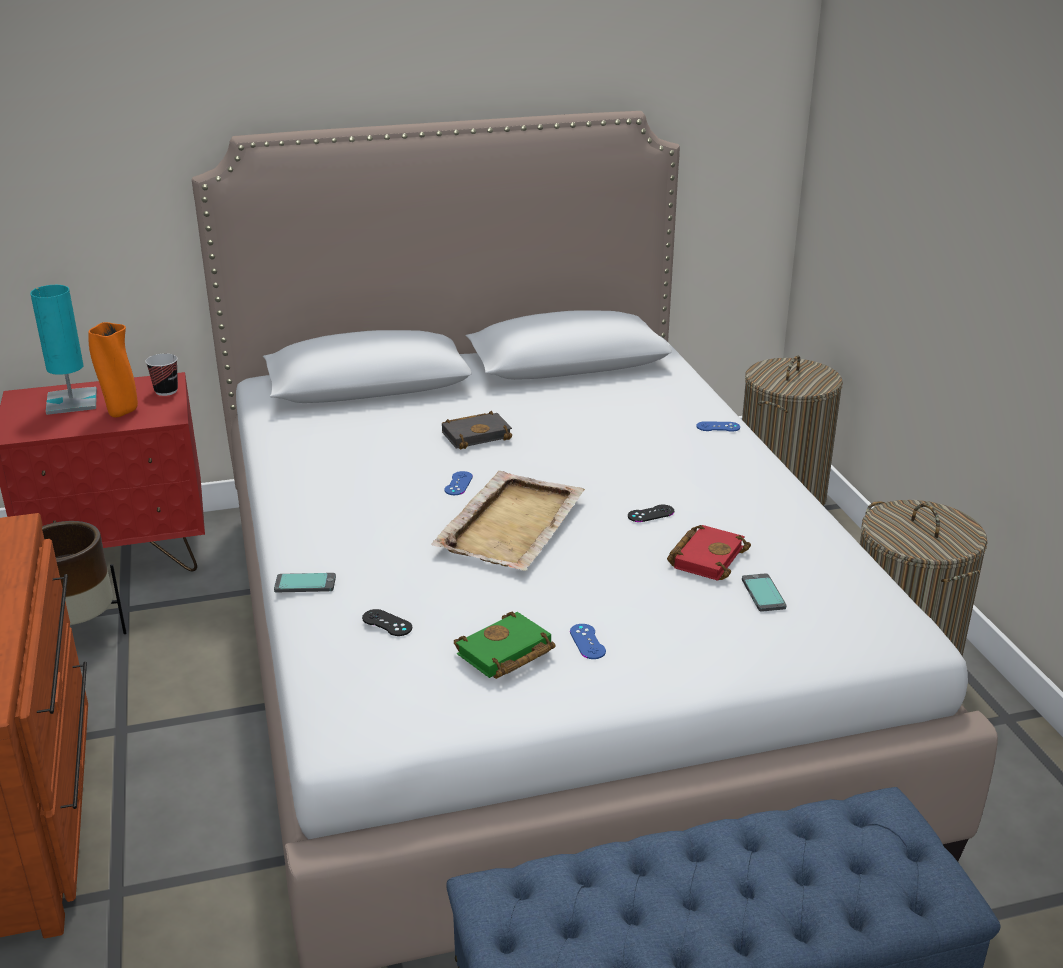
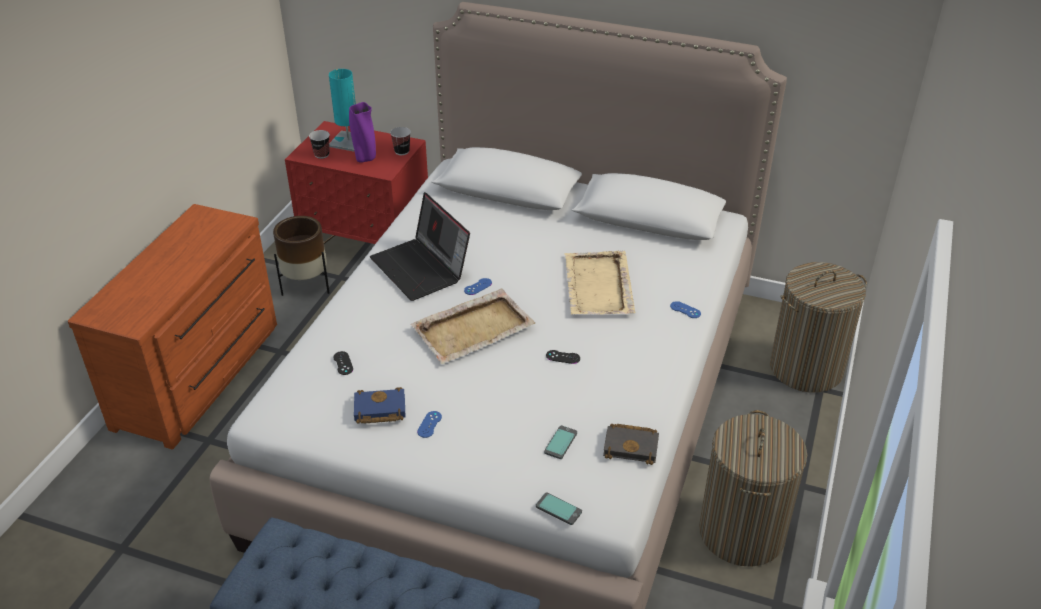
camera: 35 degrees right, 10 degrees up
orange vase [88,322,138,417] -> purple vase [349,102,376,162]
phone [274,573,336,593] -> phone moved to [536,492,582,525]
black book [442,411,512,450] -> black book moved to [603,424,659,465]
green book [454,612,555,679] -> blue book [354,387,405,424]
red book [667,525,751,581] -> none
none -> cup [309,130,330,159]
none -> laptop [370,192,470,301]
none -> beige tray [564,251,636,315]

